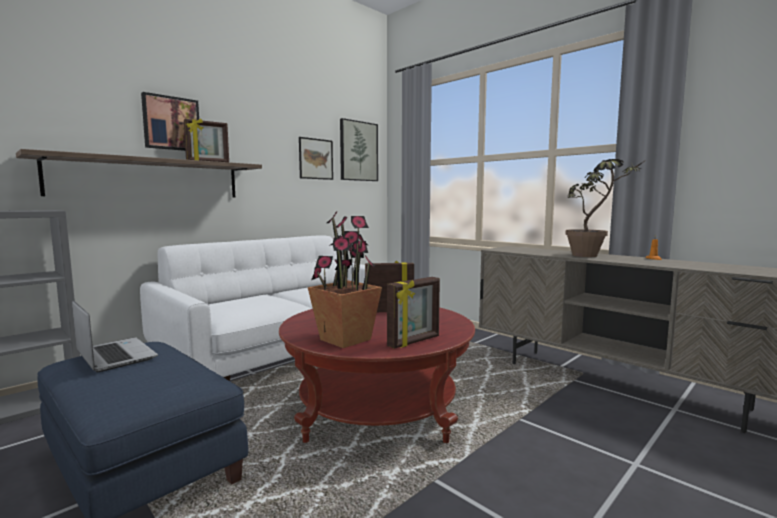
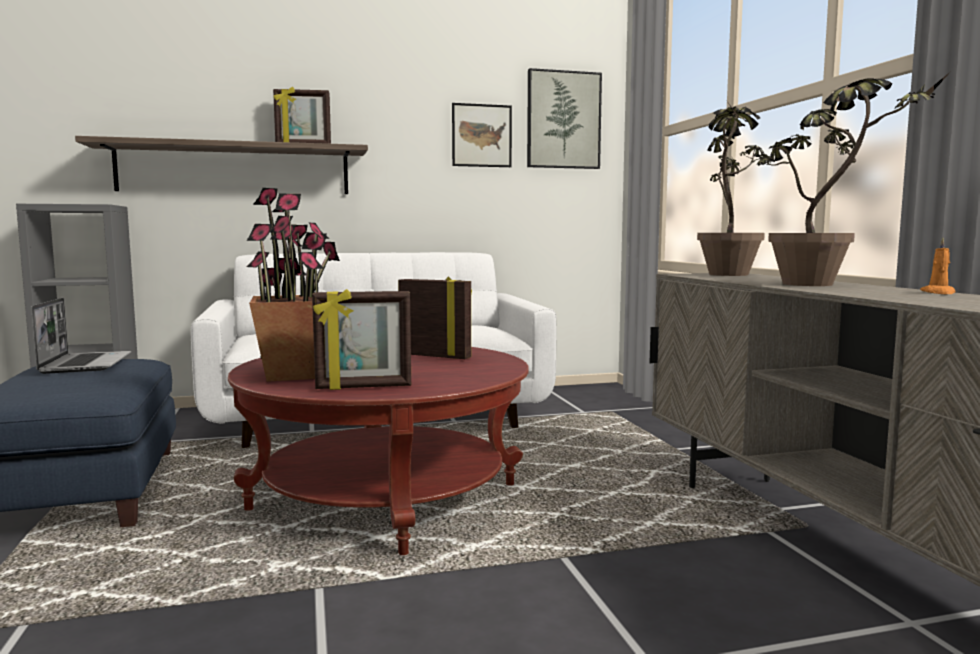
camera: 30 degrees right, 0 degrees up
picture [141,92,199,151] -> none
none -> potted plant [697,100,771,276]

